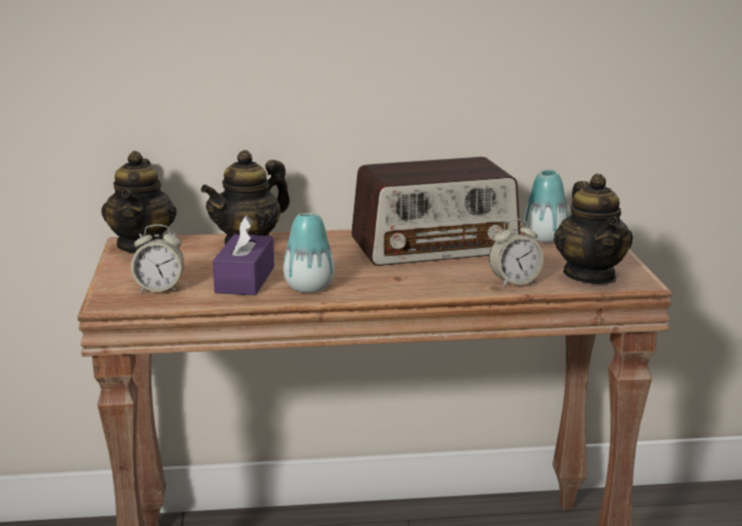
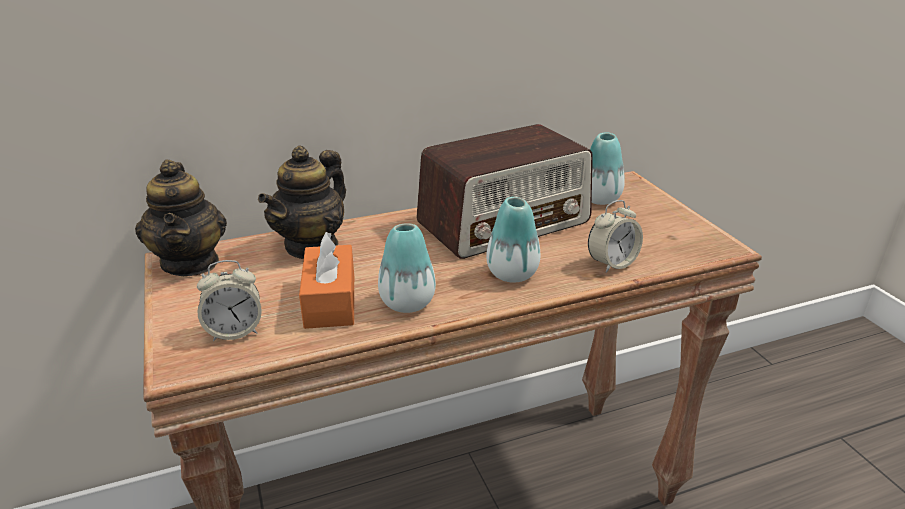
camera: 15 degrees left, 10 degrees up
purple tissue box [213,216,274,295] -> orange tissue box [299,232,354,329]
teapot [554,174,633,284] -> none
none -> vase [486,197,540,283]

